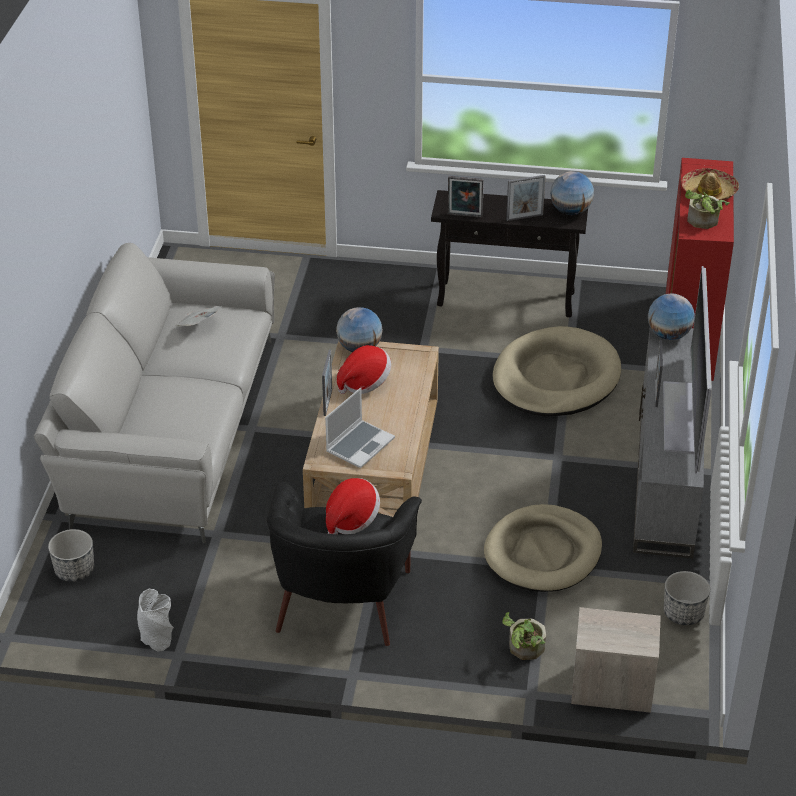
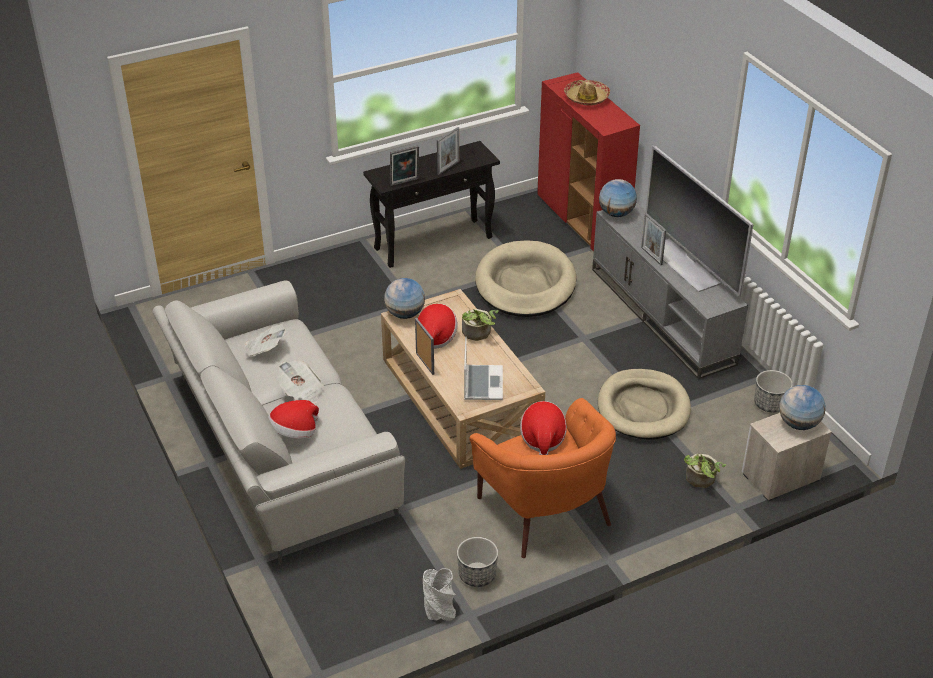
camera: 35 degrees left, 0 degrees up
planter [48,529,94,582] -> planter moved to [457,537,498,587]
black armchair [267,482,422,646] -> orange armchair [469,398,616,558]
globe [550,171,594,215] -> globe moved to [779,385,826,430]
potted plant [685,190,730,229] -> potted plant moved to [462,309,499,341]
none -> hat [268,400,319,439]
none -> newspaper [276,360,324,404]

